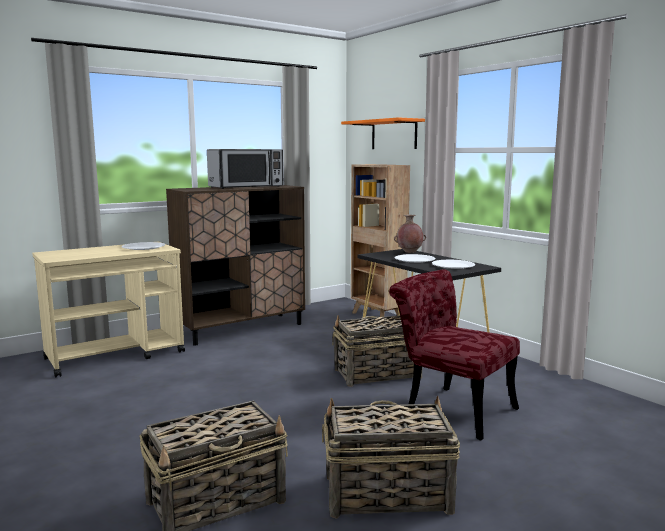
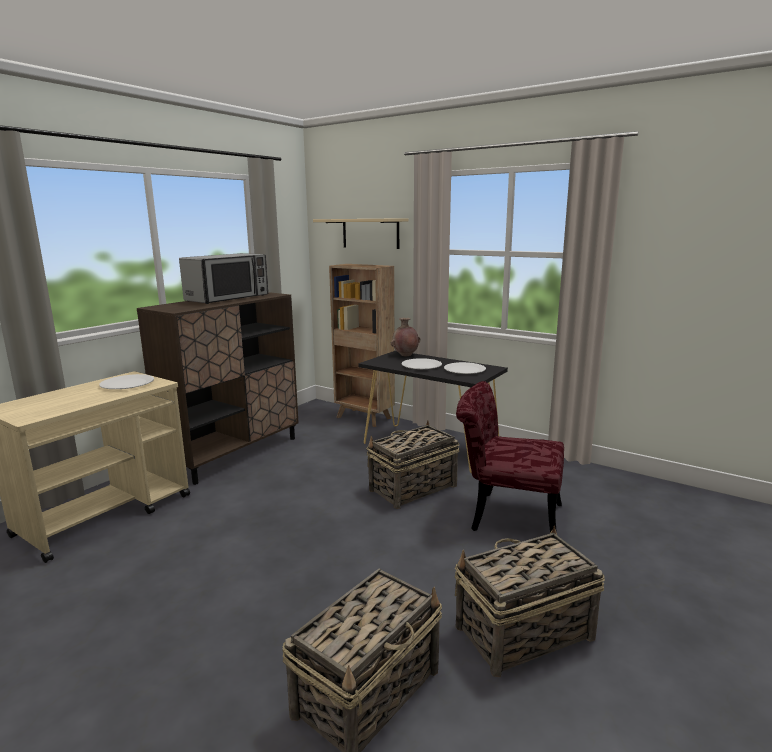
camera: 20 degrees left, 5 degrees up
orange shelf [341,117,425,149] -> beige shelf [313,218,409,249]

